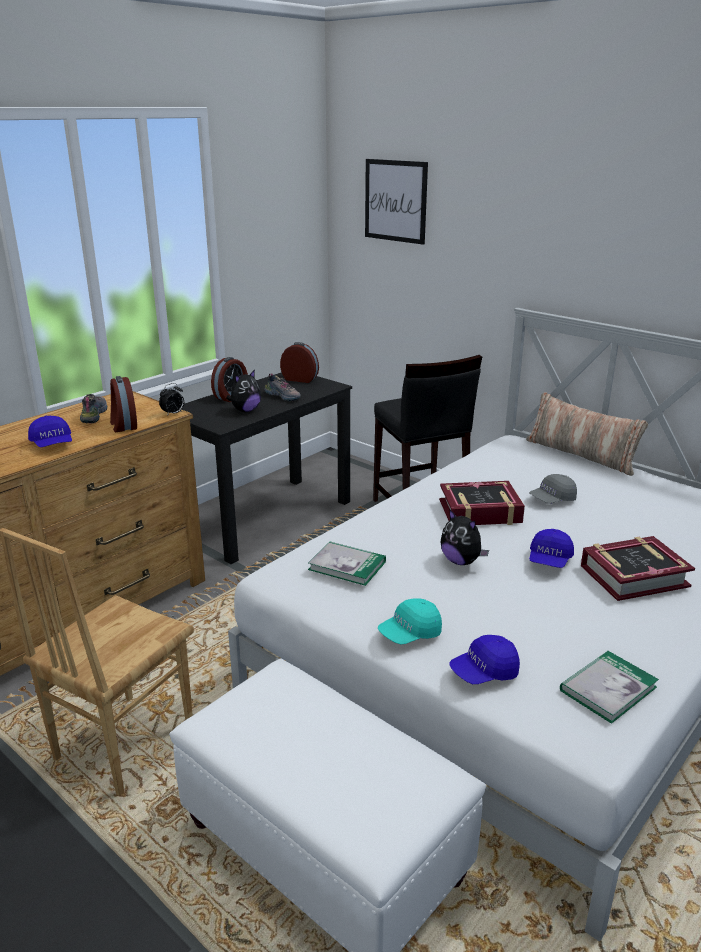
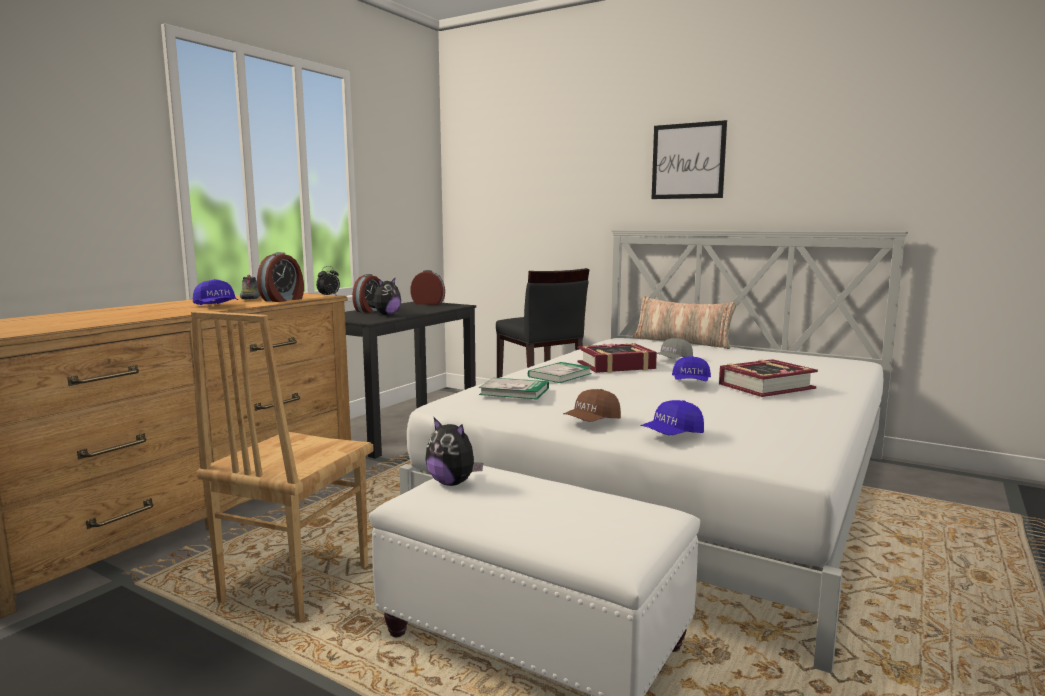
camera: 10 degrees left, 15 degrees down
alarm clock [110,376,137,432] -> alarm clock turned 120 degrees counterclockwise [257,252,304,302]
shoe [264,373,301,401] -> none
picture [365,159,428,245] -> picture moved to [652,120,727,199]
turquoise cap [378,598,442,644] -> brown cap [563,389,621,422]
plush toy [441,509,489,565] -> plush toy moved to [425,418,483,486]
book [560,651,659,724] -> book moved to [528,362,592,383]

